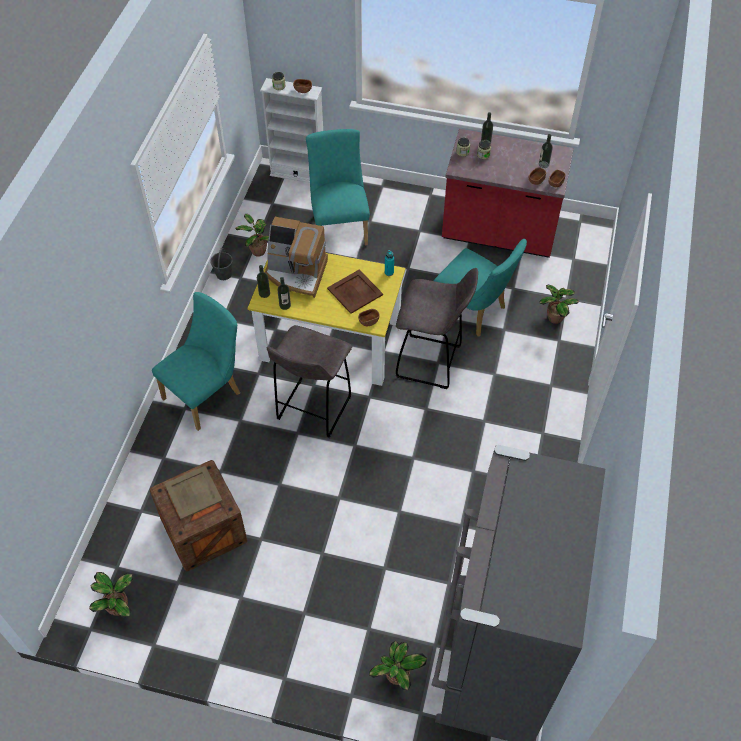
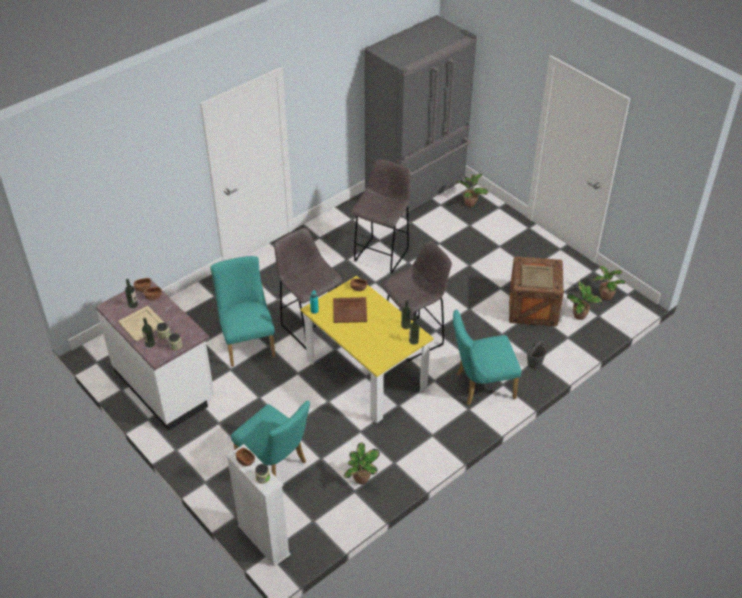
camera: 145 degrees left, 10 degrees down
grey bucket [210,248,233,280] -> grey bucket moved to [527,341,547,369]
coffee machine [265,217,328,298] -> none
turquoise chair [306,129,370,245] -> turquoise chair turned 75 degrees counterclockwise [231,401,310,476]
red counter [442,129,574,258] -> white counter [96,278,215,431]
potted plant [539,285,579,324] -> potted plant moved to [567,282,602,320]
none -> beige tray [118,306,163,342]
none -> grey stool [351,159,410,274]

